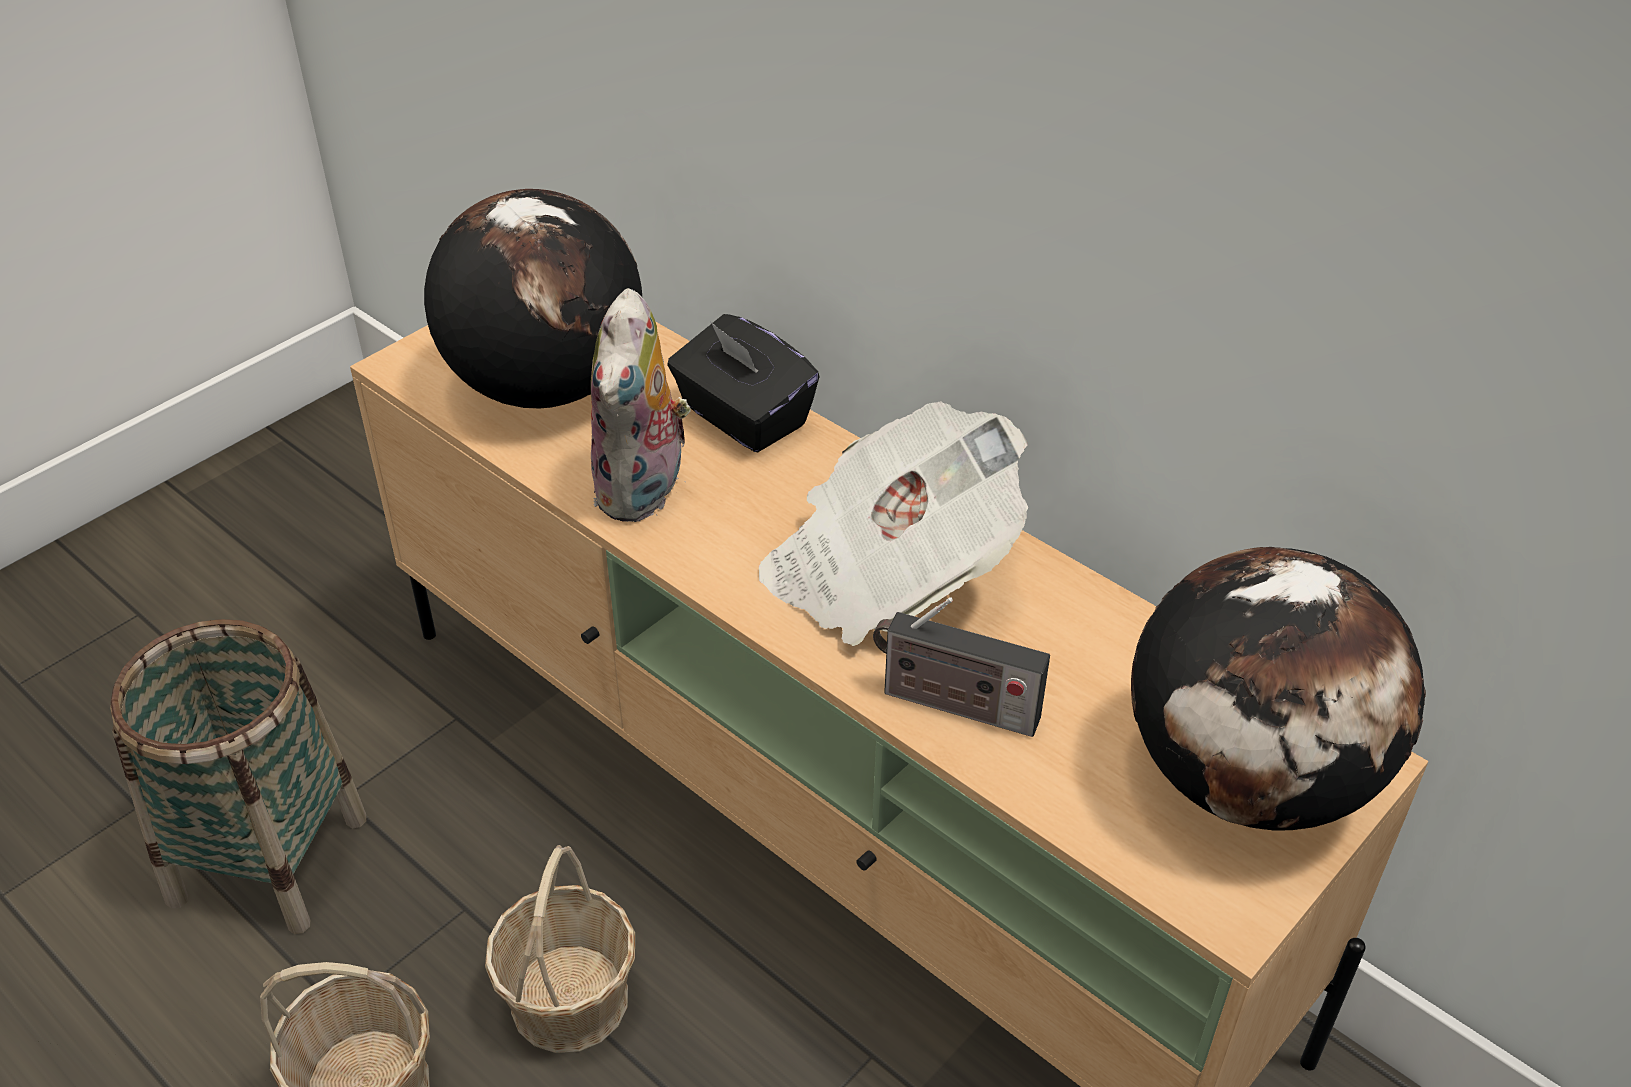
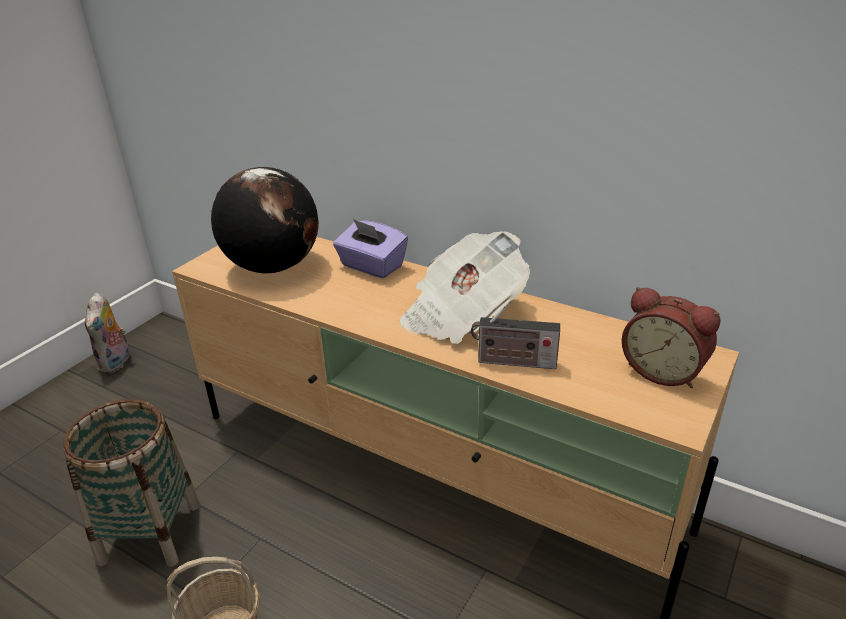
camera: 10 degrees left, 10 degrees down
basket [485,845,635,1053] -> none
plush toy [591,288,691,522] -> plush toy moved to [85,292,129,373]
black tissue box [667,314,820,452] -> purple tissue box [333,219,408,278]
globe [1131,547,1426,830] -> alarm clock [622,287,720,388]

